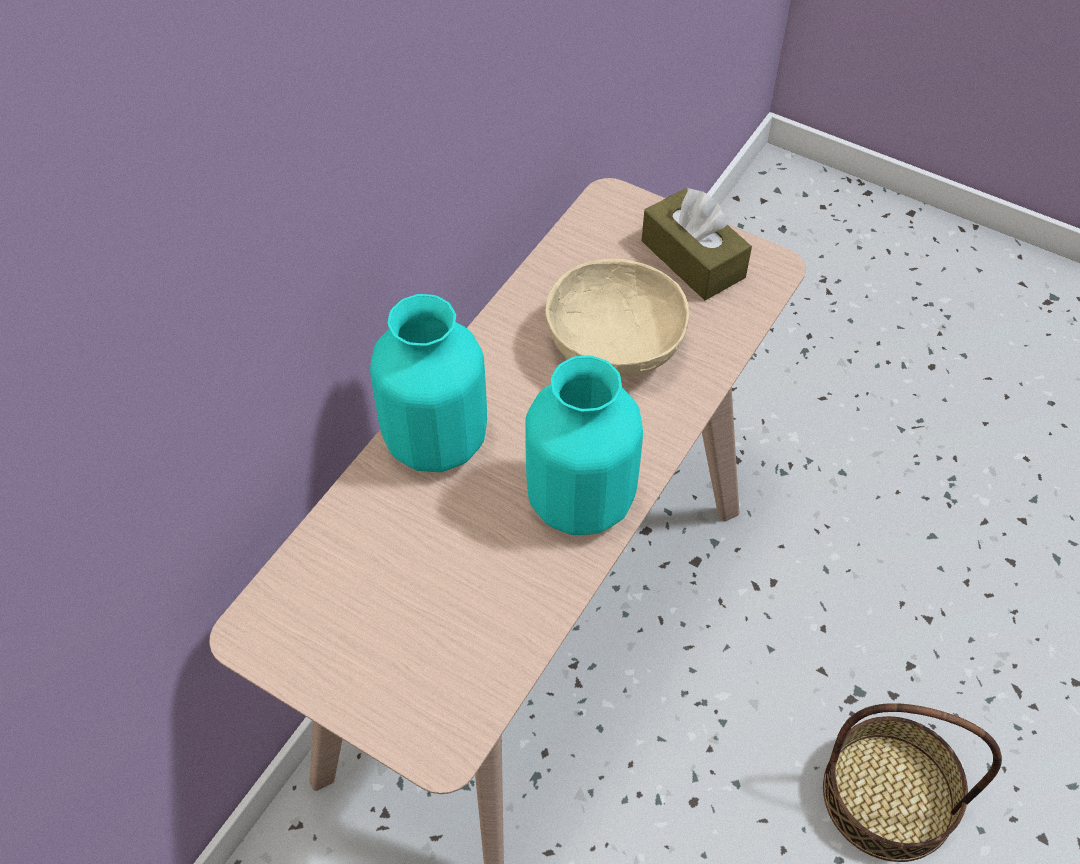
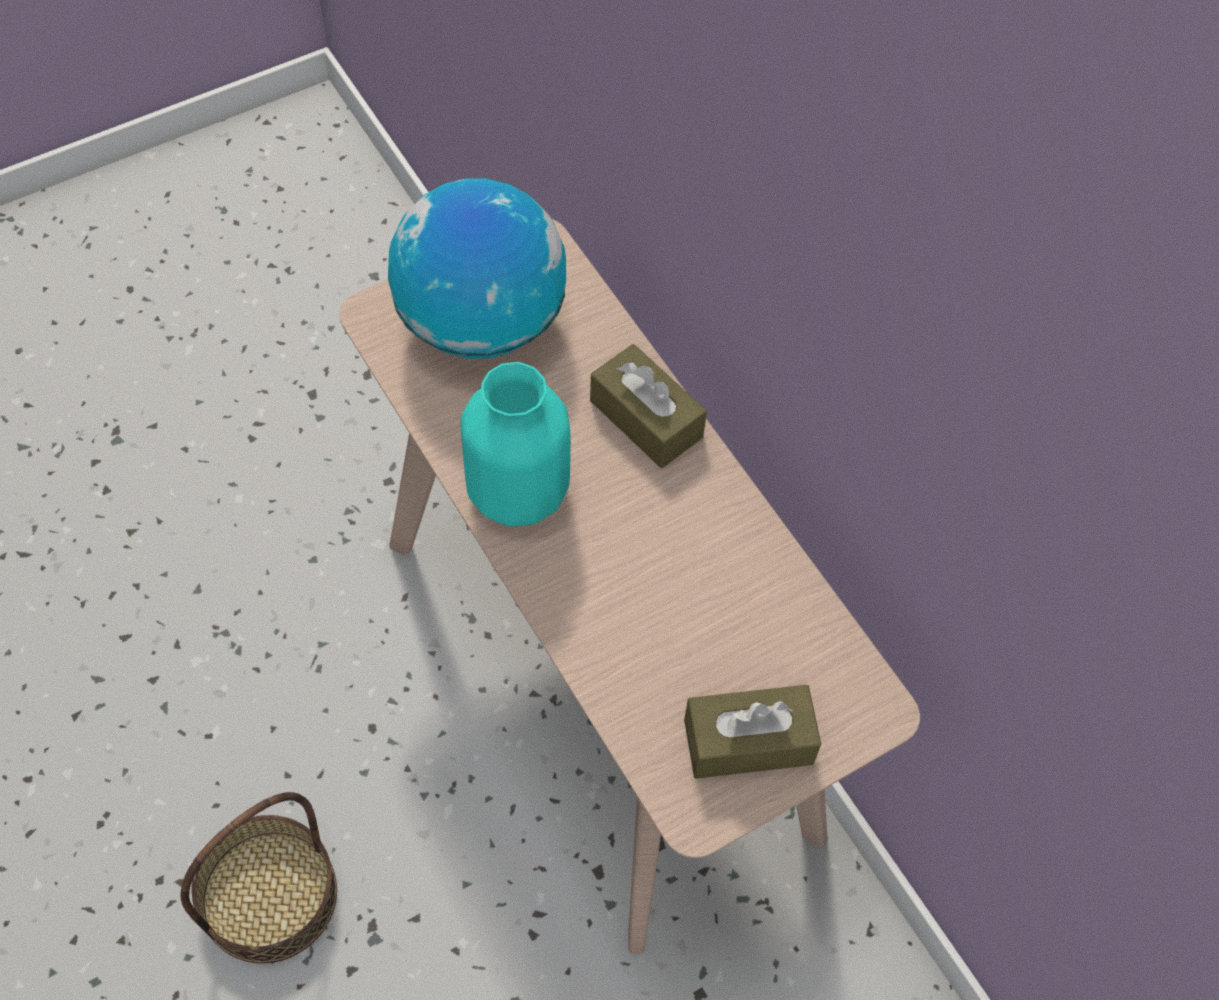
camera: 115 degrees right, 5 degrees up
turquoise vase [370,294,487,472] -> brown tissue box [590,344,707,468]
beige bowl [545,258,689,378] -> none
none -> globe [388,179,566,359]

